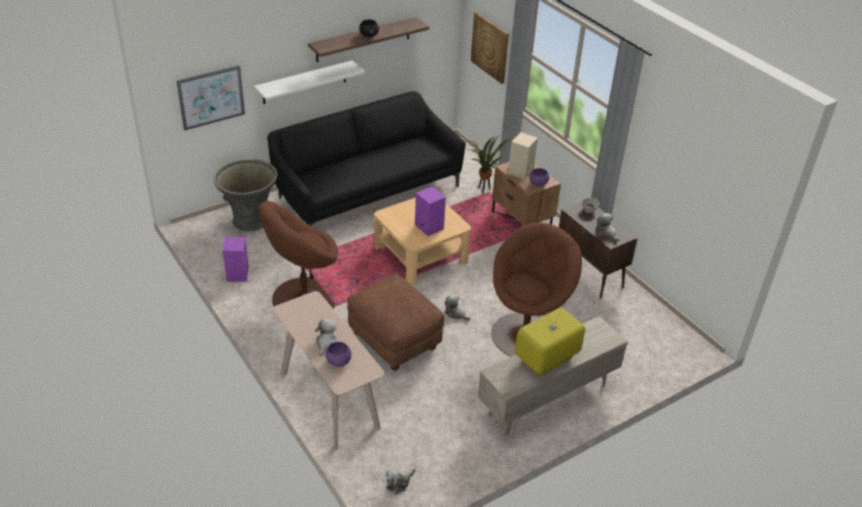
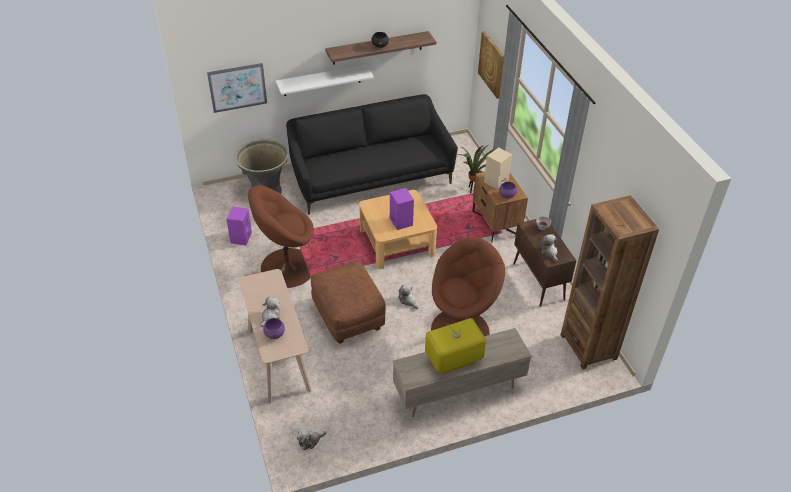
camera: 15 degrees right, 5 degrees up
none -> brown bookcase [561,195,659,370]

